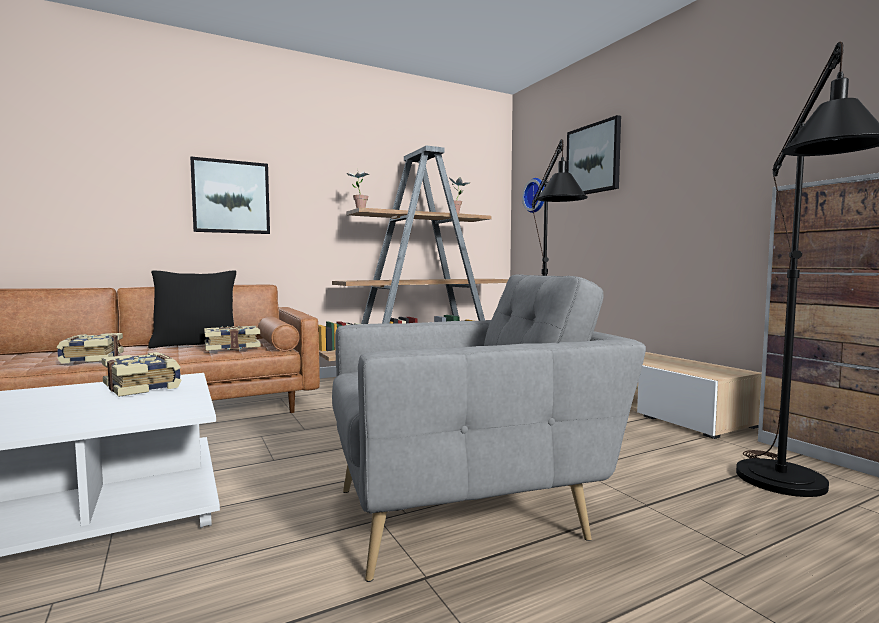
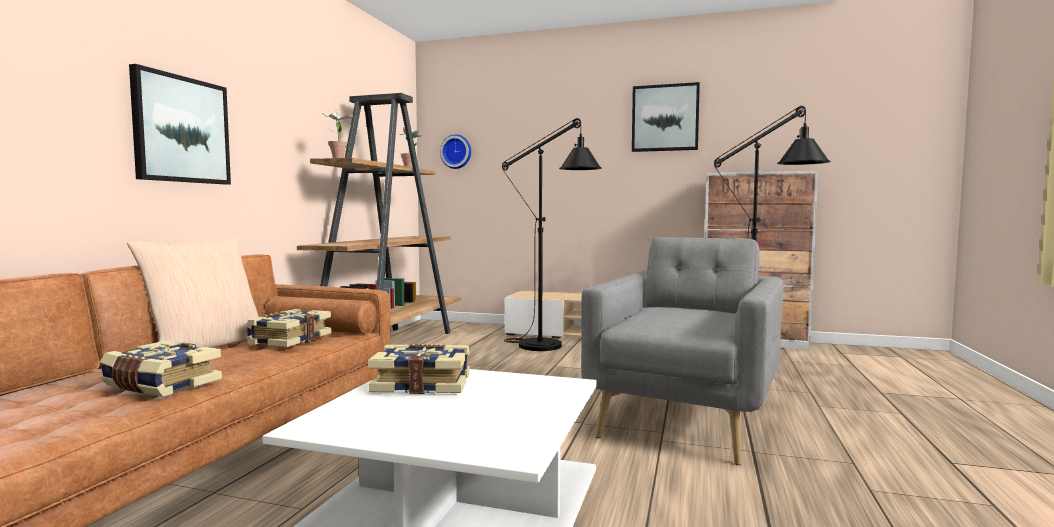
camera: 45 degrees left, 0 degrees up
black pillow [148,270,236,348] -> beige pillow [127,237,259,348]
picture [566,115,621,195] -> picture moved to [632,82,700,152]

